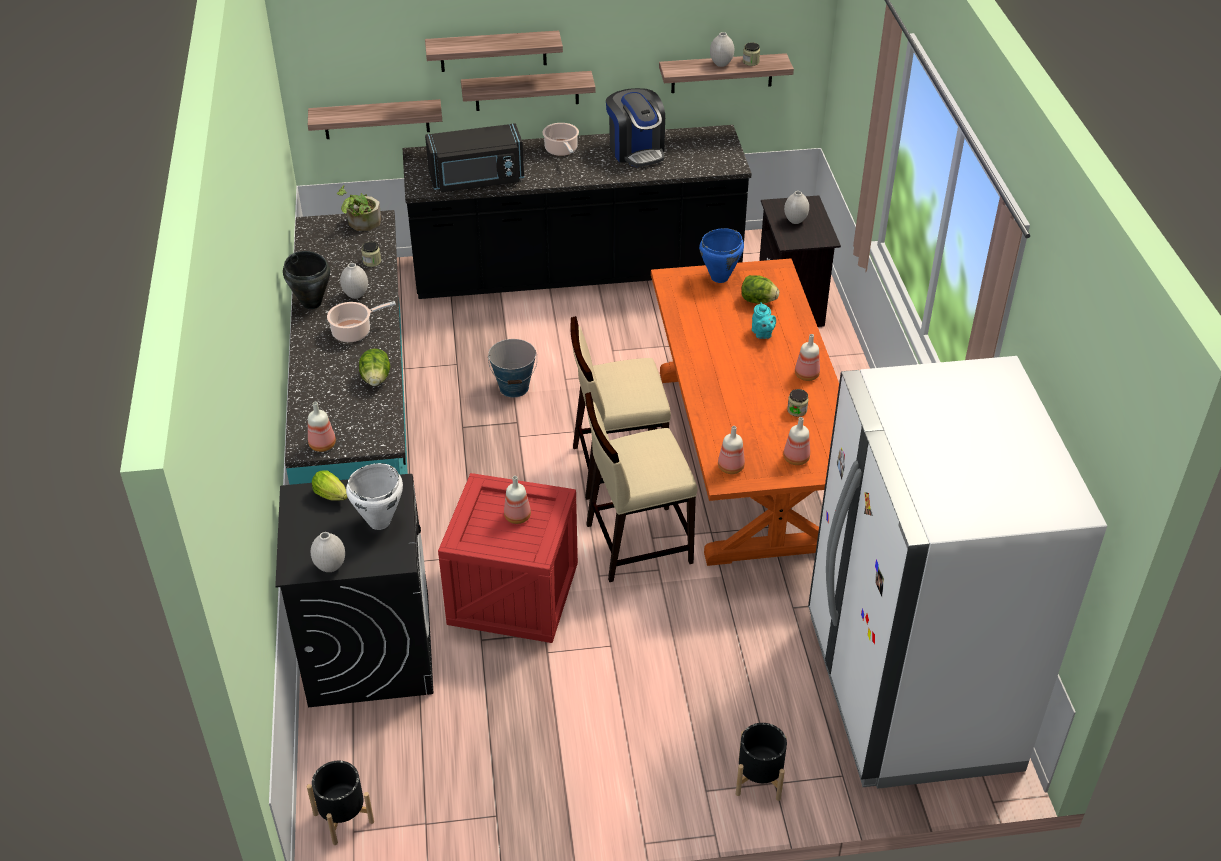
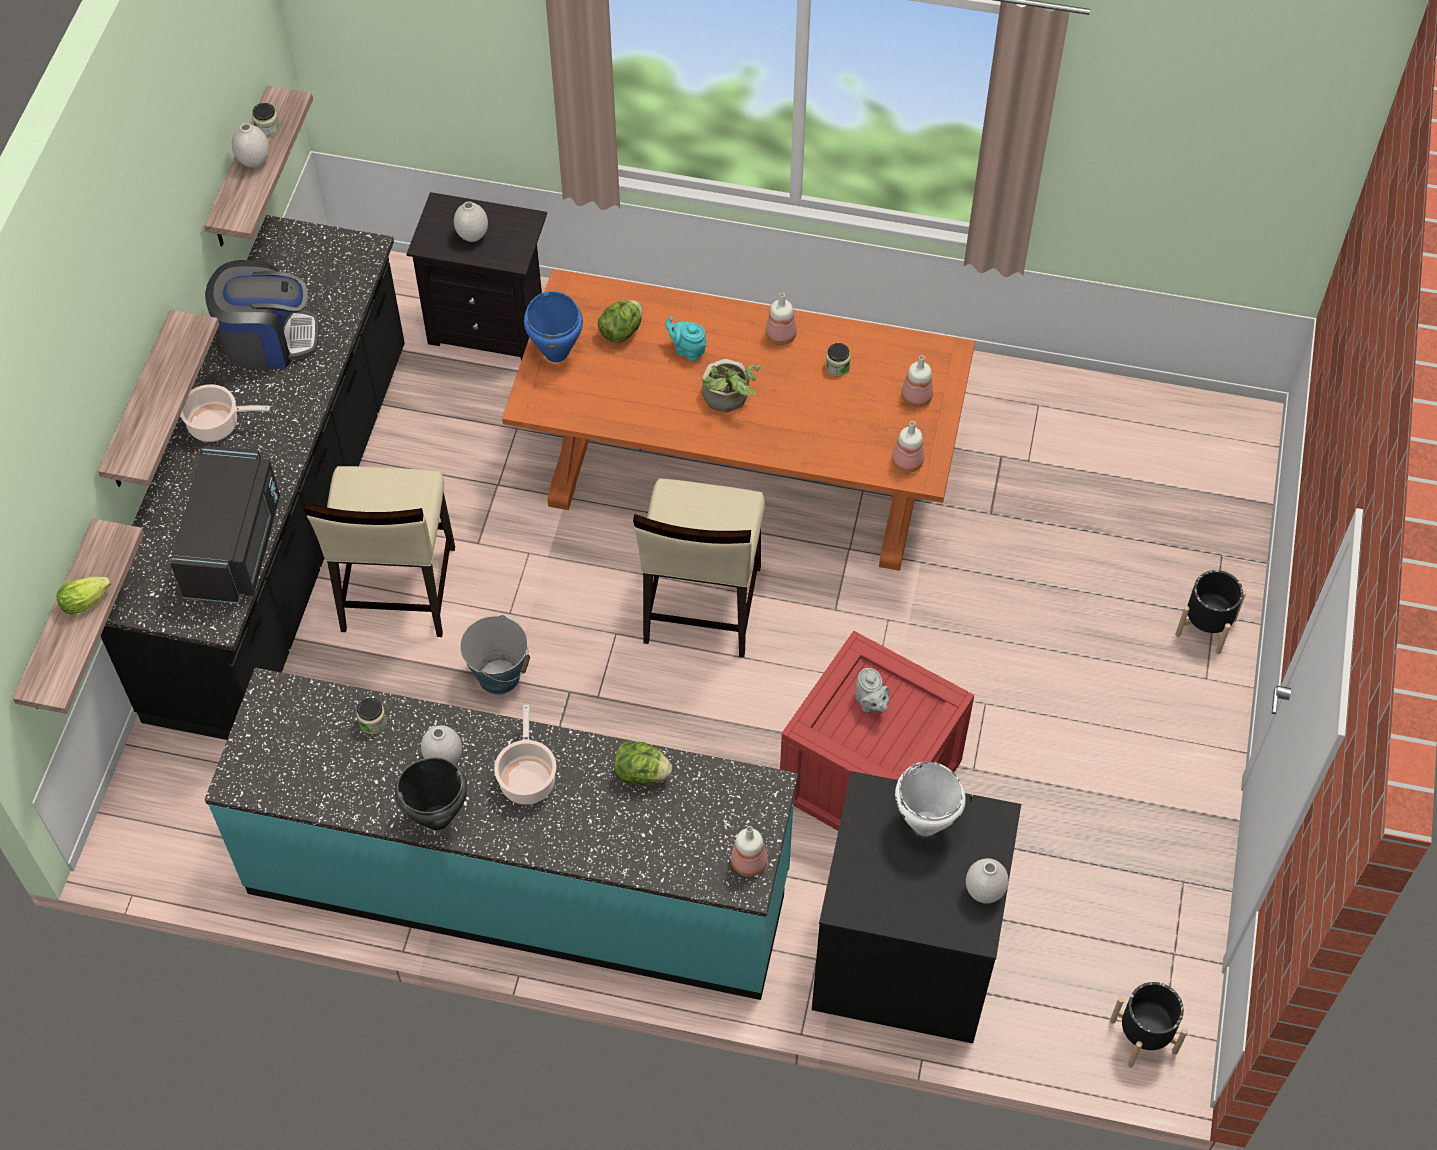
camera: 70 degrees left, 15 degrees up
lettuce [312,470,348,501] -> lettuce moved to [57,577,111,614]
potted plant [337,185,381,231] -> potted plant moved to [703,359,761,413]
shelf [425,31,563,72] -> none
bottle [504,476,531,524] -> grey teapot [855,668,890,713]
beige chair [585,392,698,582] -> beige chair moved to [304,466,455,637]
turquoise teapot [752,302,776,339] -> turquoise teapot turned 150 degrees counterclockwise [665,317,706,361]
white fridge [808,356,1107,789] -> none

